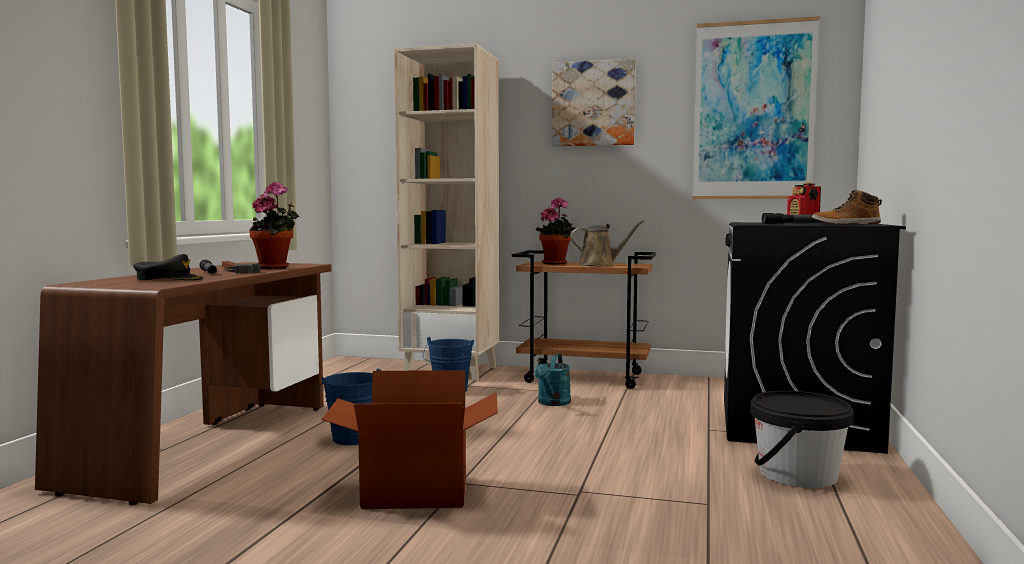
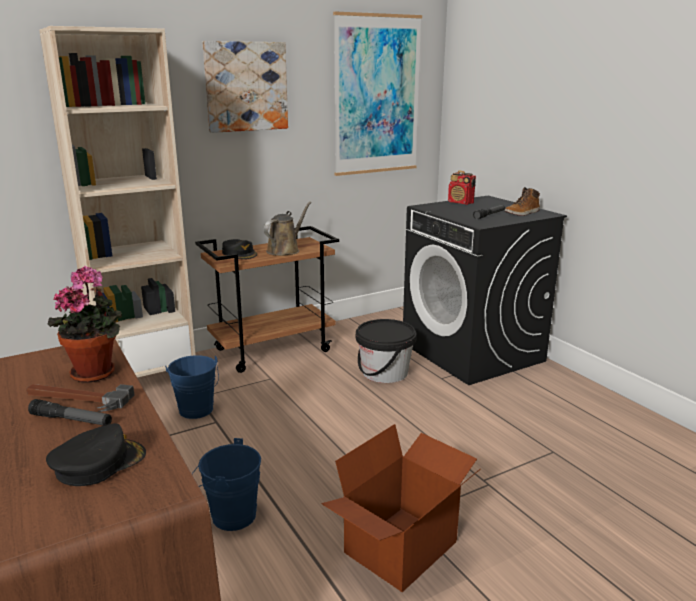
camera: 45 degrees left, 15 degrees up
turquoise watering can [534,354,571,406] -> none
potted plant [536,198,575,264] -> black cap [222,239,257,259]
black bucket [750,391,854,488] -> black bucket moved to [356,319,417,383]

